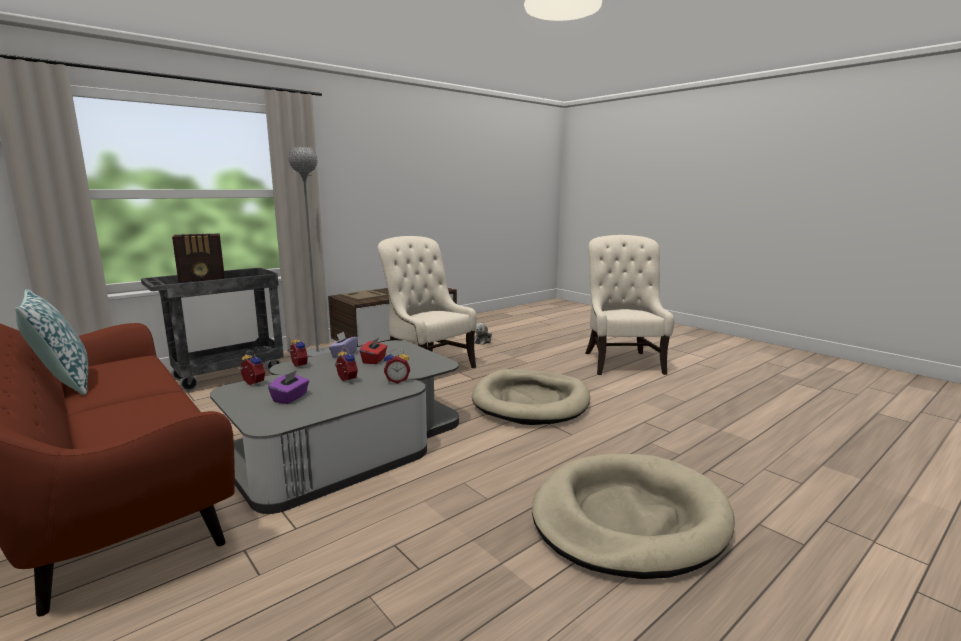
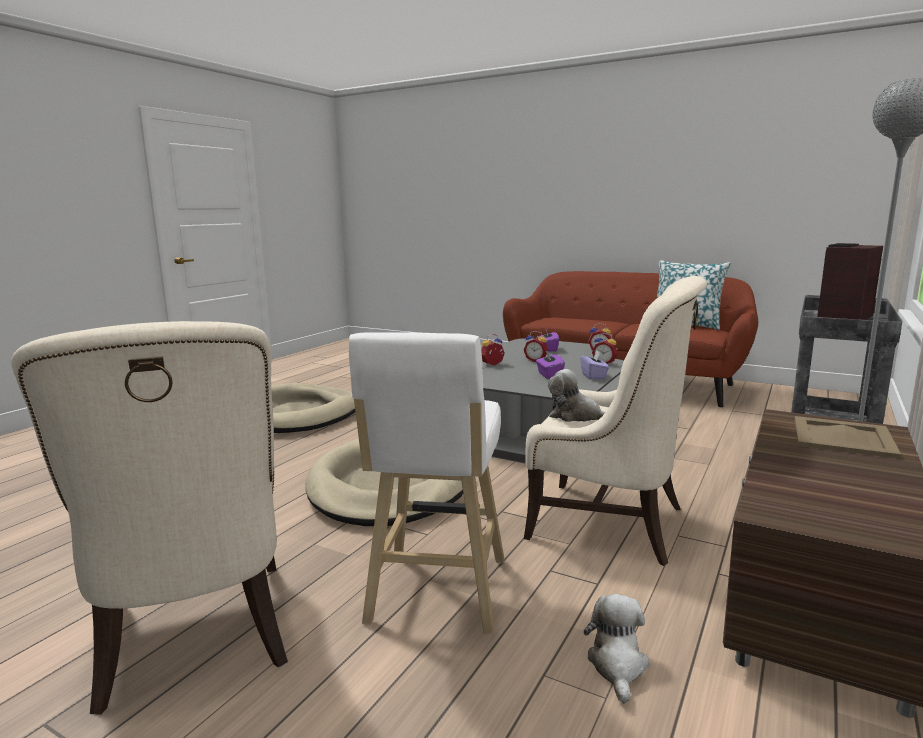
camera: 160 degrees right, 0 degrees up
red tissue box [360,337,387,364] -> purple tissue box [536,351,565,379]
none -> white stool [349,332,504,635]
none -> plush toy [548,369,606,422]

